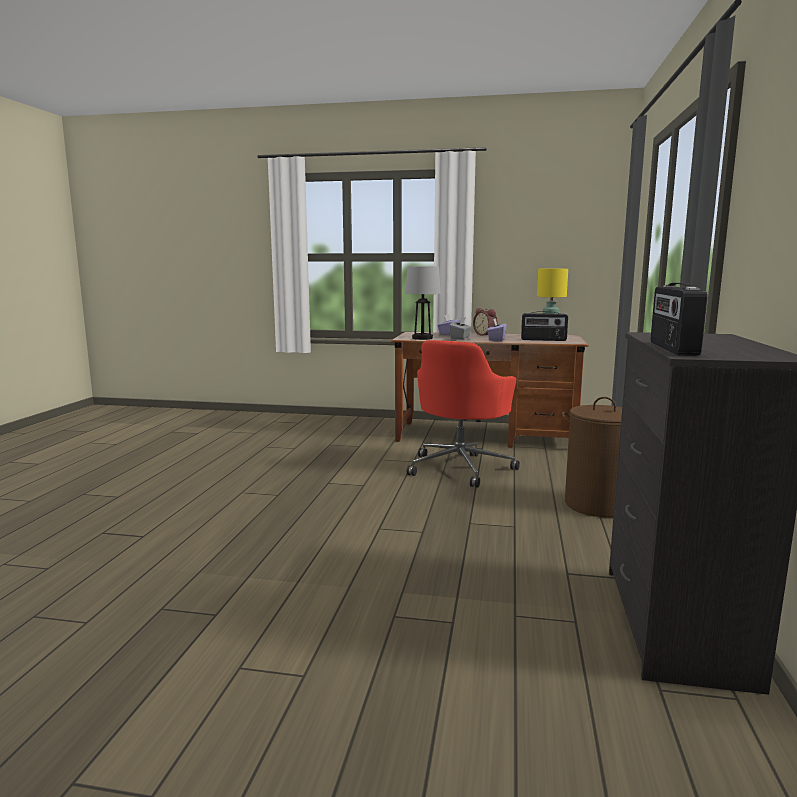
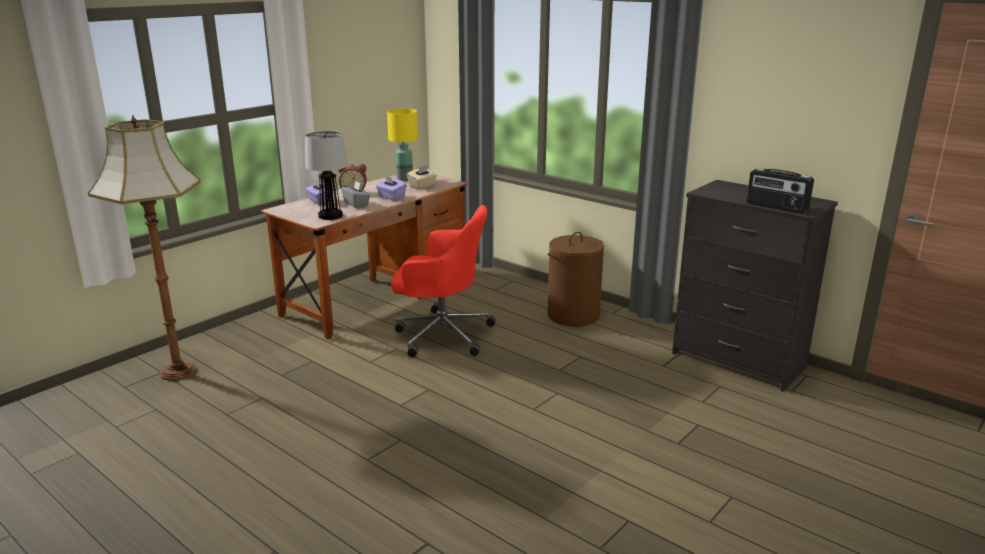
camera: 60 degrees left, 10 degrees up
red office chair [407,340,520,488] -> red office chair turned 45 degrees counterclockwise [391,205,496,357]
radio [521,311,568,341] -> beige tissue box [407,165,437,189]
none -> floor lamp [88,115,201,381]

